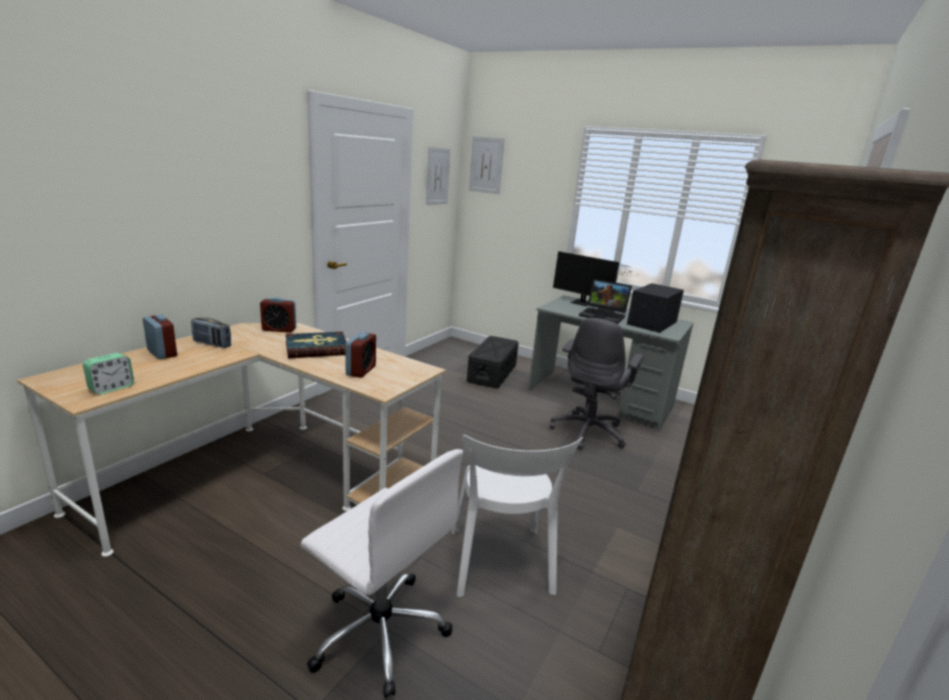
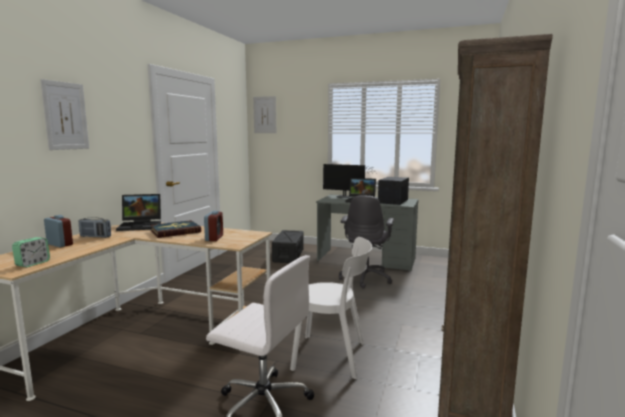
camera: 10 degrees left, 10 degrees down
alarm clock [260,297,296,333] -> laptop [116,194,161,231]
picture [426,147,451,205] -> picture moved to [40,79,89,150]
white chair [452,435,583,597] -> white chair turned 60 degrees counterclockwise [290,237,372,379]

